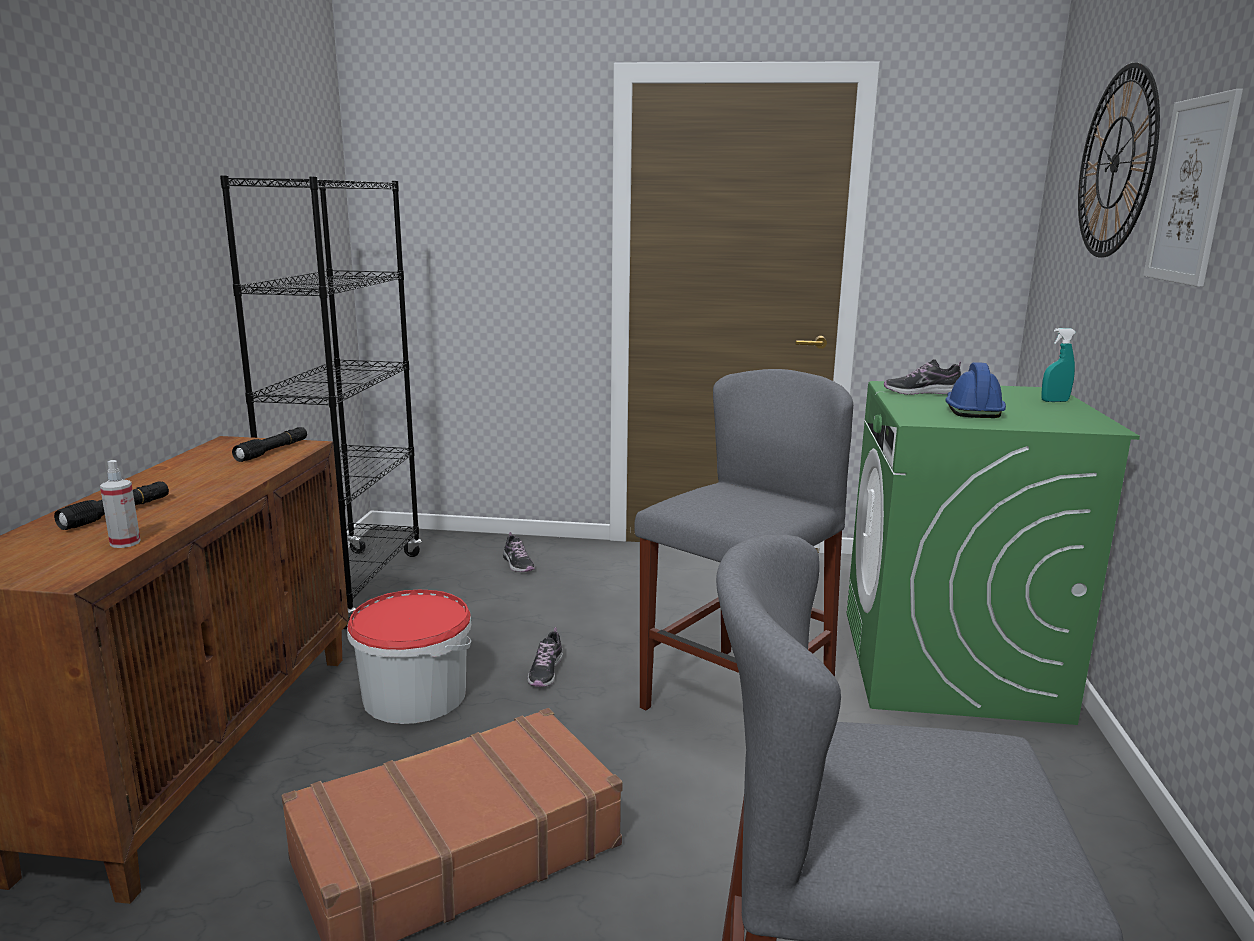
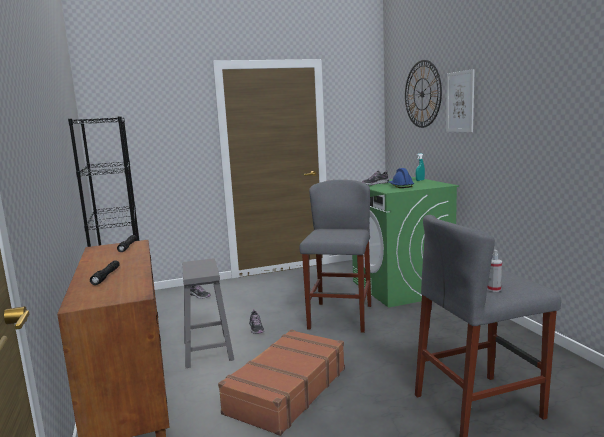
camera: 25 degrees left, 5 degrees down
spray bottle [100,460,141,548] -> spray bottle moved to [487,250,502,292]
bucket [347,590,471,724] -> grey stool [182,258,234,368]

